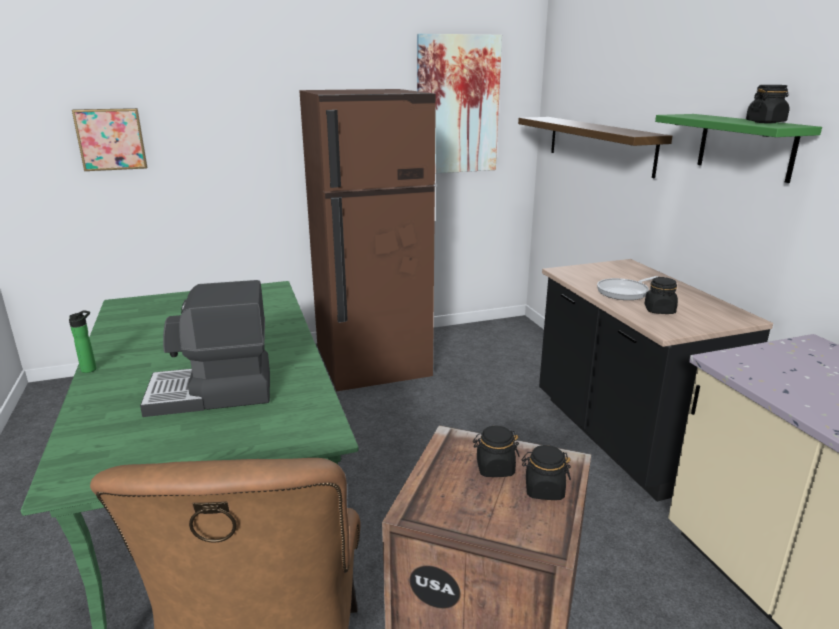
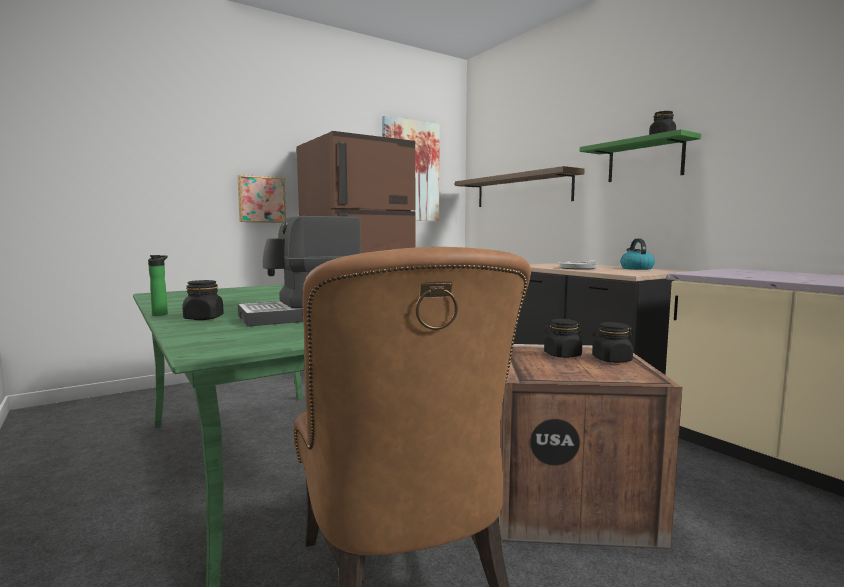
camera: 15 degrees left, 15 degrees down
picture [72,108,147,171] -> picture moved to [237,175,286,222]
black jar [645,277,678,314] -> black jar moved to [183,280,224,320]
none -> kettle [620,238,655,270]

